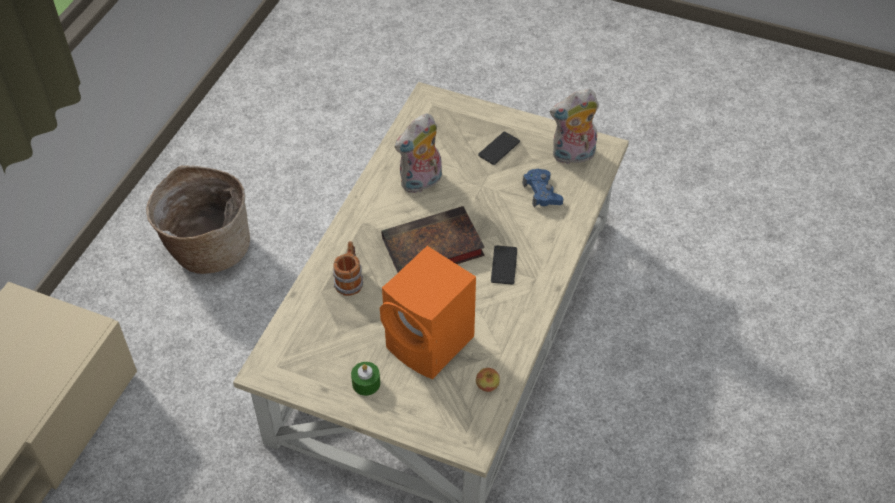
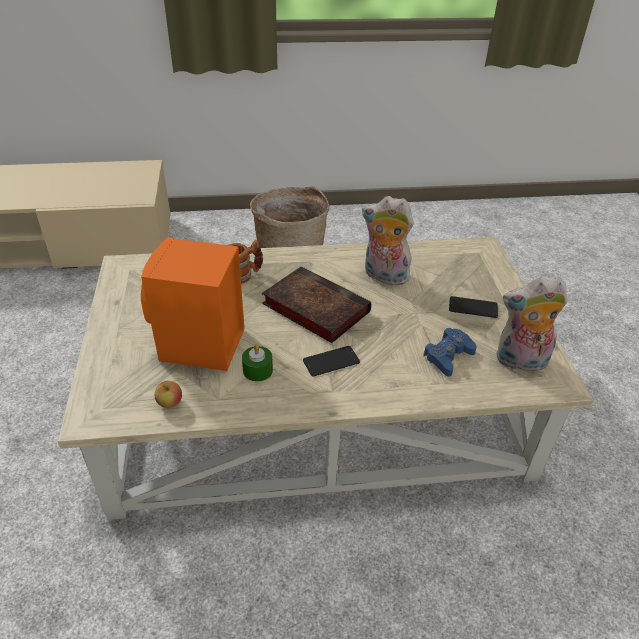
camera: 60 degrees right, 10 degrees down
green candle [351,362,380,396] -> green candle moved to [242,344,273,381]
plush toy [550,89,599,164] -> plush toy turned 45 degrees counterclockwise [496,277,567,371]

